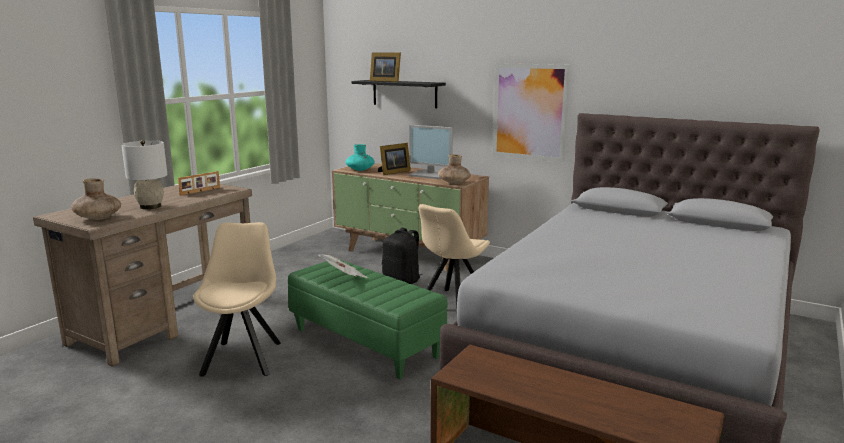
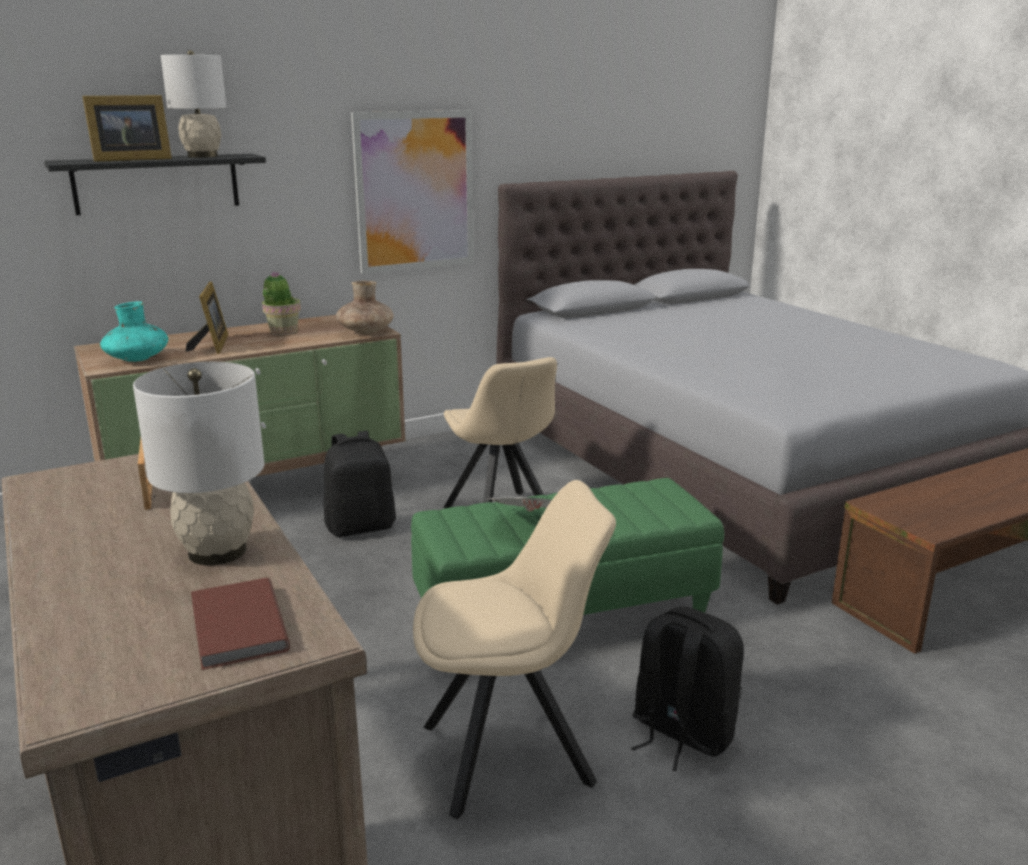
camera: 60 degrees left, 5 degrees up
brown vase [71,178,121,220] -> brown book [191,578,290,670]
beige chair [193,222,281,377] -> beige chair turned 135 degrees clockwise [413,480,616,819]
monitor [409,125,453,179] -> potted plant [262,271,301,335]
none -> white table lamp [161,50,226,158]
none -> black backpack [631,606,744,771]

